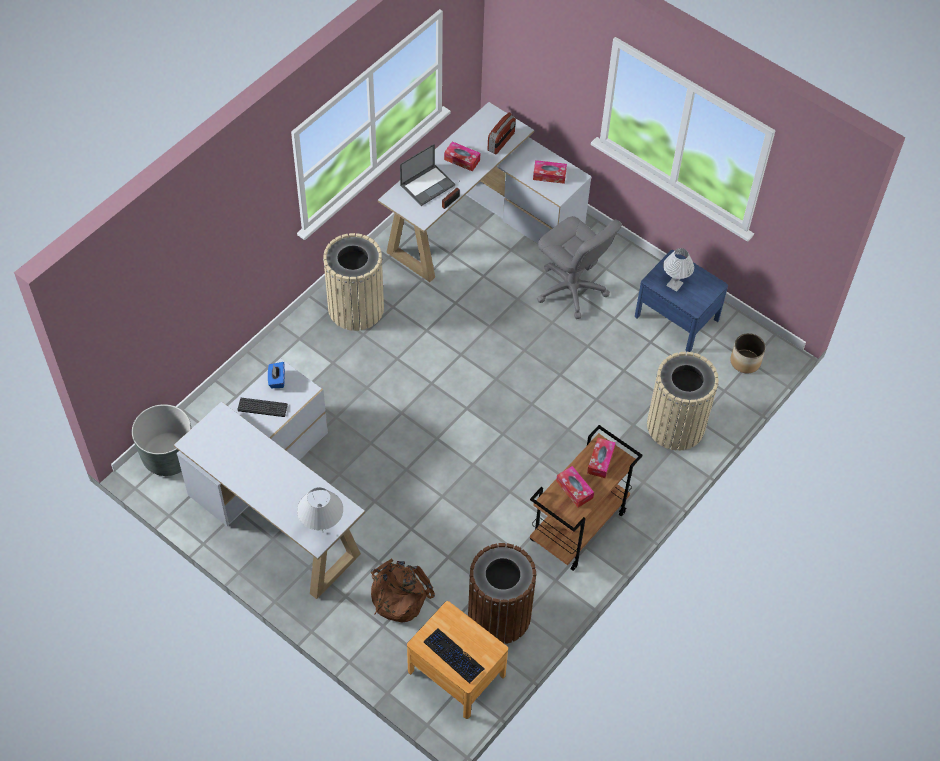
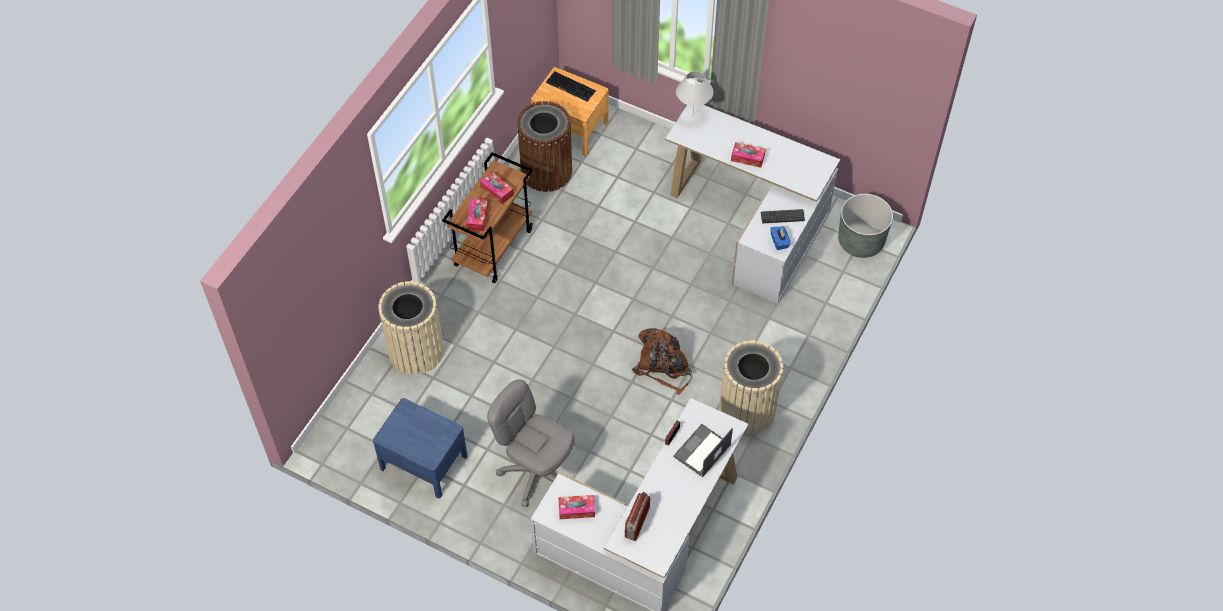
camera: 170 degrees right, 0 degrees up
brown backpack [371,559,435,623] -> brown backpack moved to [632,328,692,395]
tissue box [444,142,480,171] -> tissue box moved to [731,142,765,168]
white table lamp [663,248,694,292] -> none
planter [730,333,766,373] -> none

